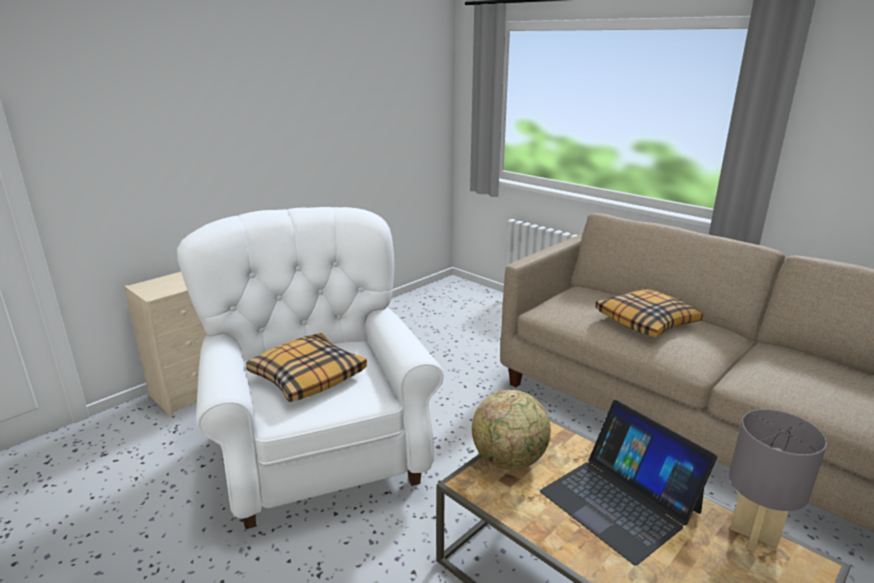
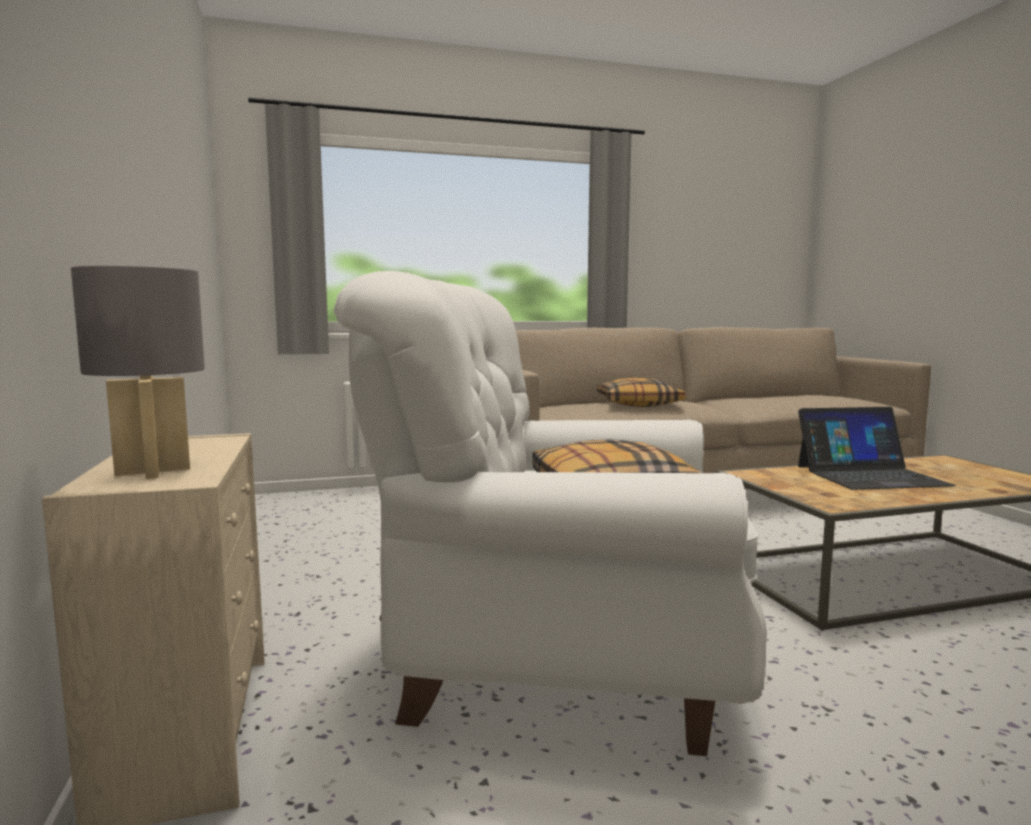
camera: 60 degrees left, 15 degrees down
globe [472,390,551,470] -> none
grey table lamp [729,409,827,552] -> grey table lamp moved to [71,265,205,479]

